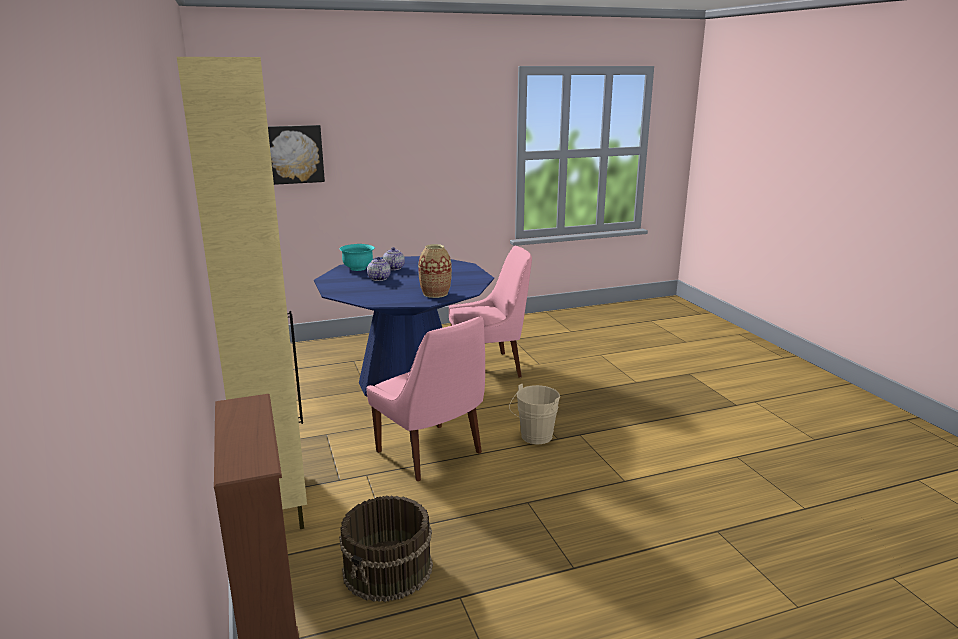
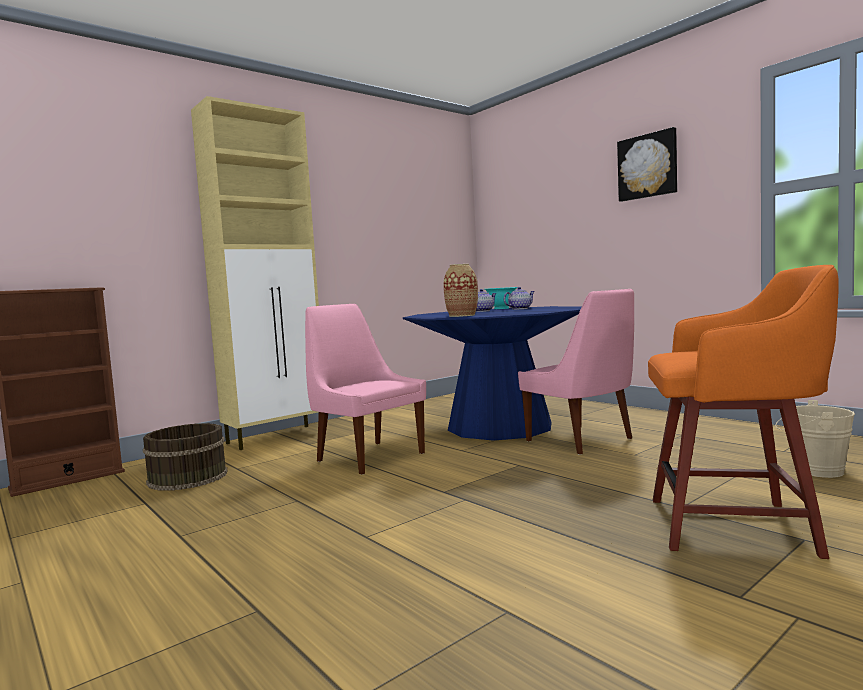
camera: 70 degrees right, 15 degrees down
picture [268,125,325,185] -> picture moved to [617,127,677,202]
pink chair [366,316,485,481] -> pink chair turned 105 degrees clockwise [305,304,426,475]
beige bucket [509,384,560,444] -> beige bucket moved to [775,400,855,478]
none -> orange stool [648,265,839,559]

